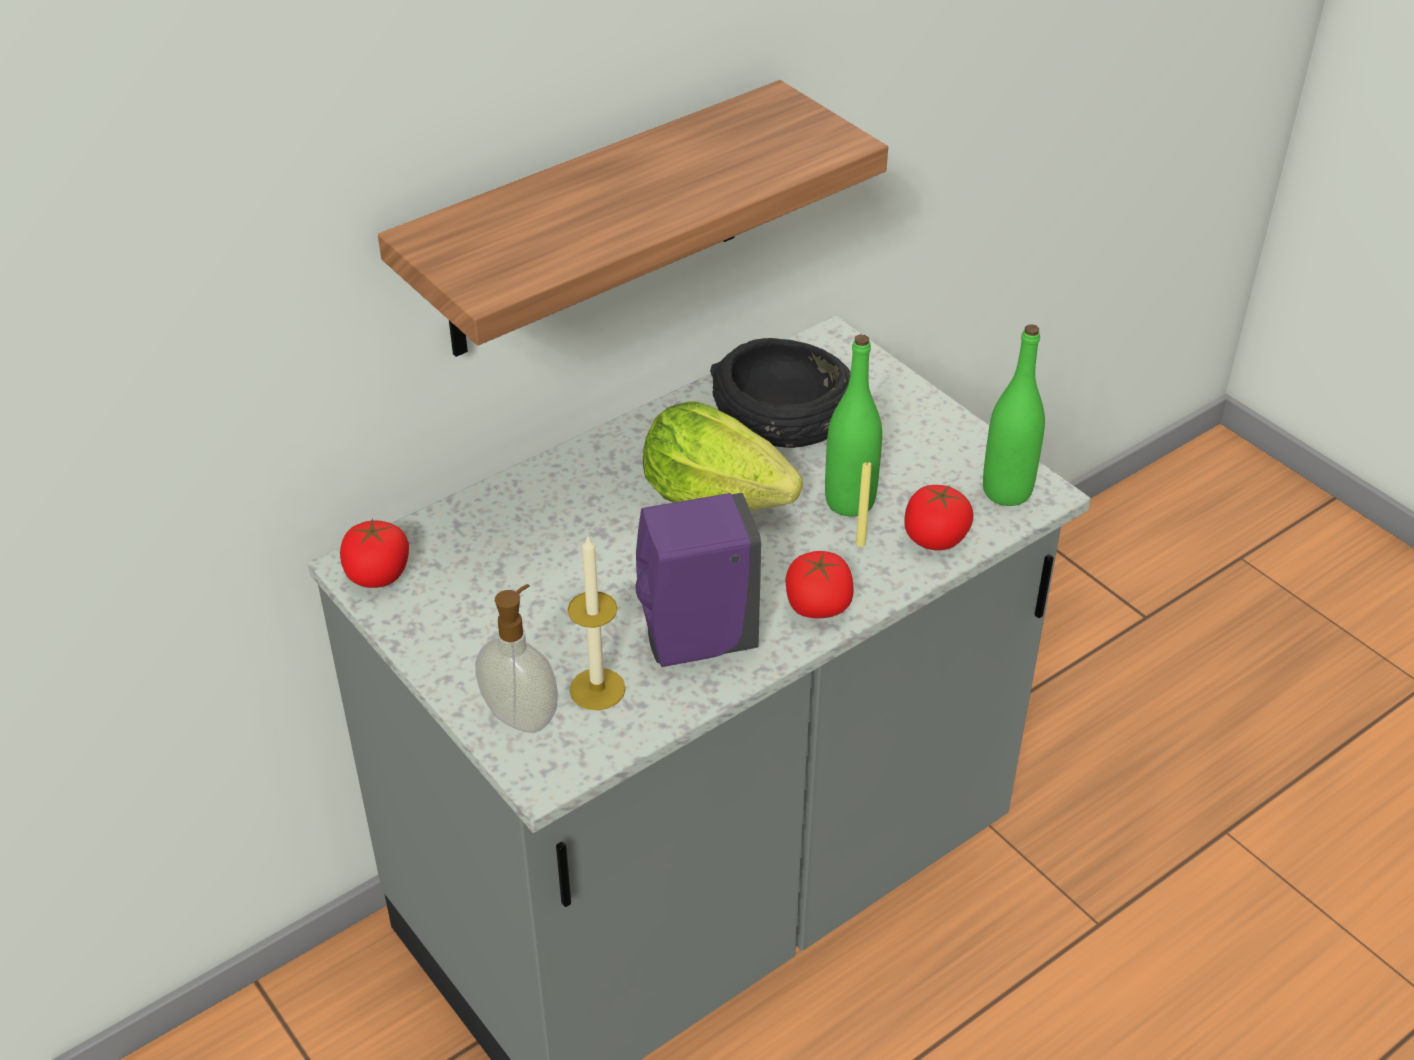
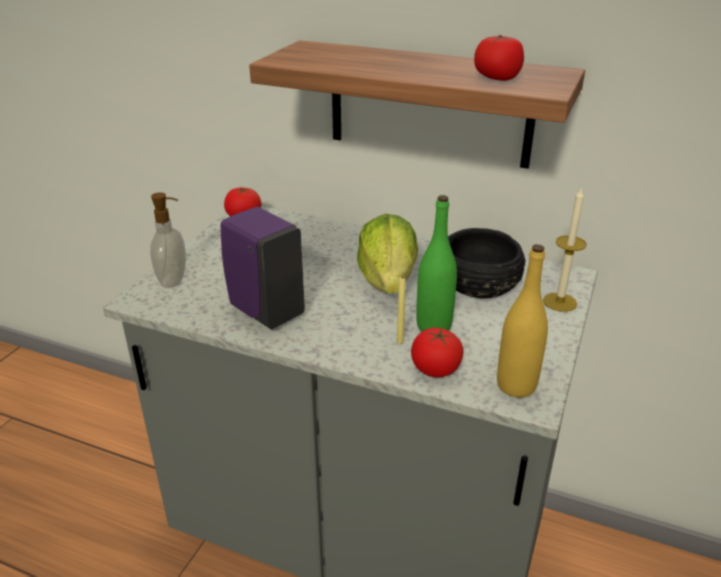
camera: 60 degrees right, 10 degrees down
candle [568,537,626,710] -> candle moved to [543,187,587,312]
tomato [786,551,854,618] -> tomato moved to [474,35,524,81]
green bottle [983,324,1045,506] -> yellow bottle [497,244,548,398]

